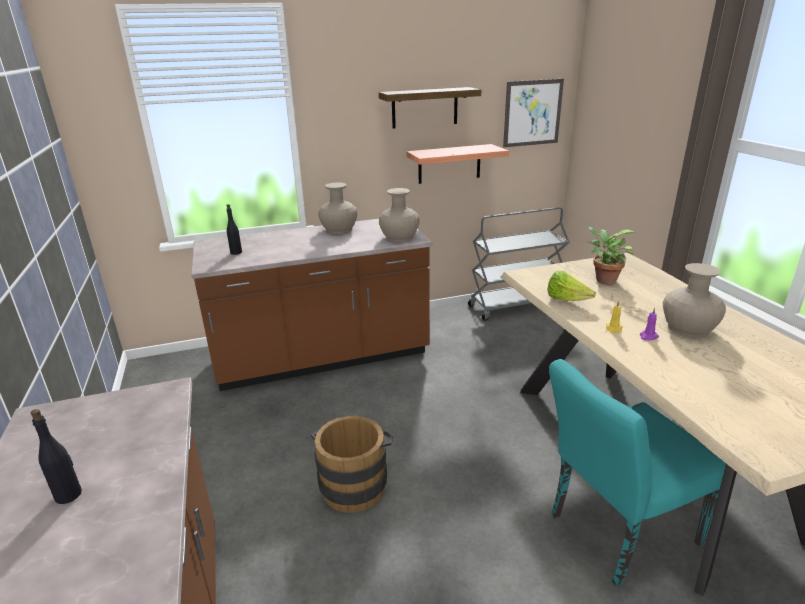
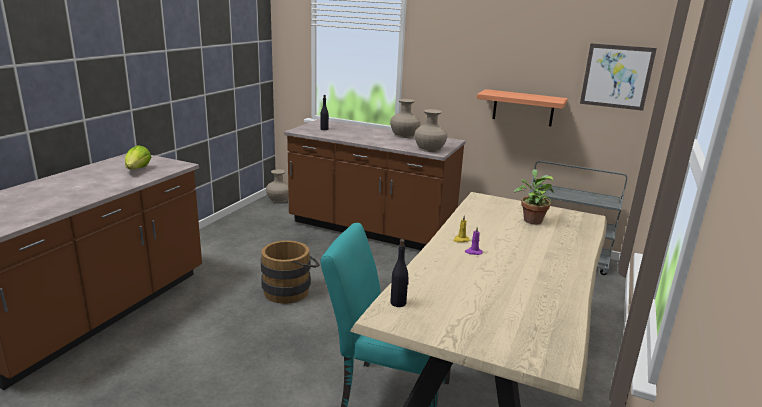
camera: 40 degrees right, 5 degrees down
black bottle [31,409,82,504] -> black bottle moved to [390,239,409,307]
shelf [379,87,481,129] -> none
lettuce [547,271,596,301] -> lettuce moved to [125,145,151,169]
beige vase [663,263,726,338] -> beige vase moved to [266,169,289,203]

